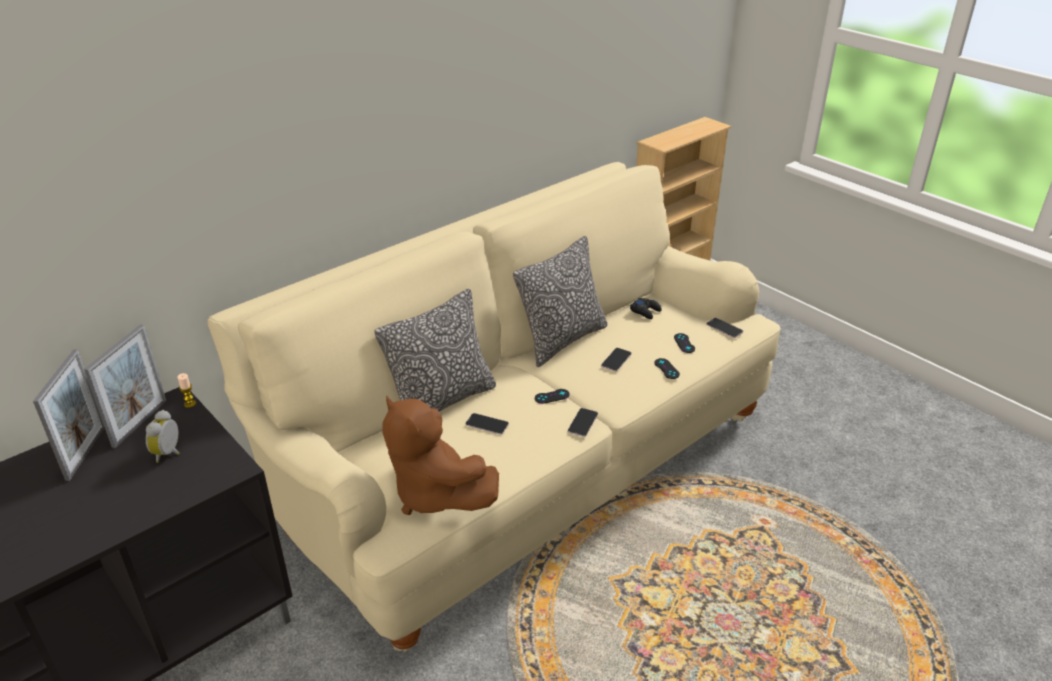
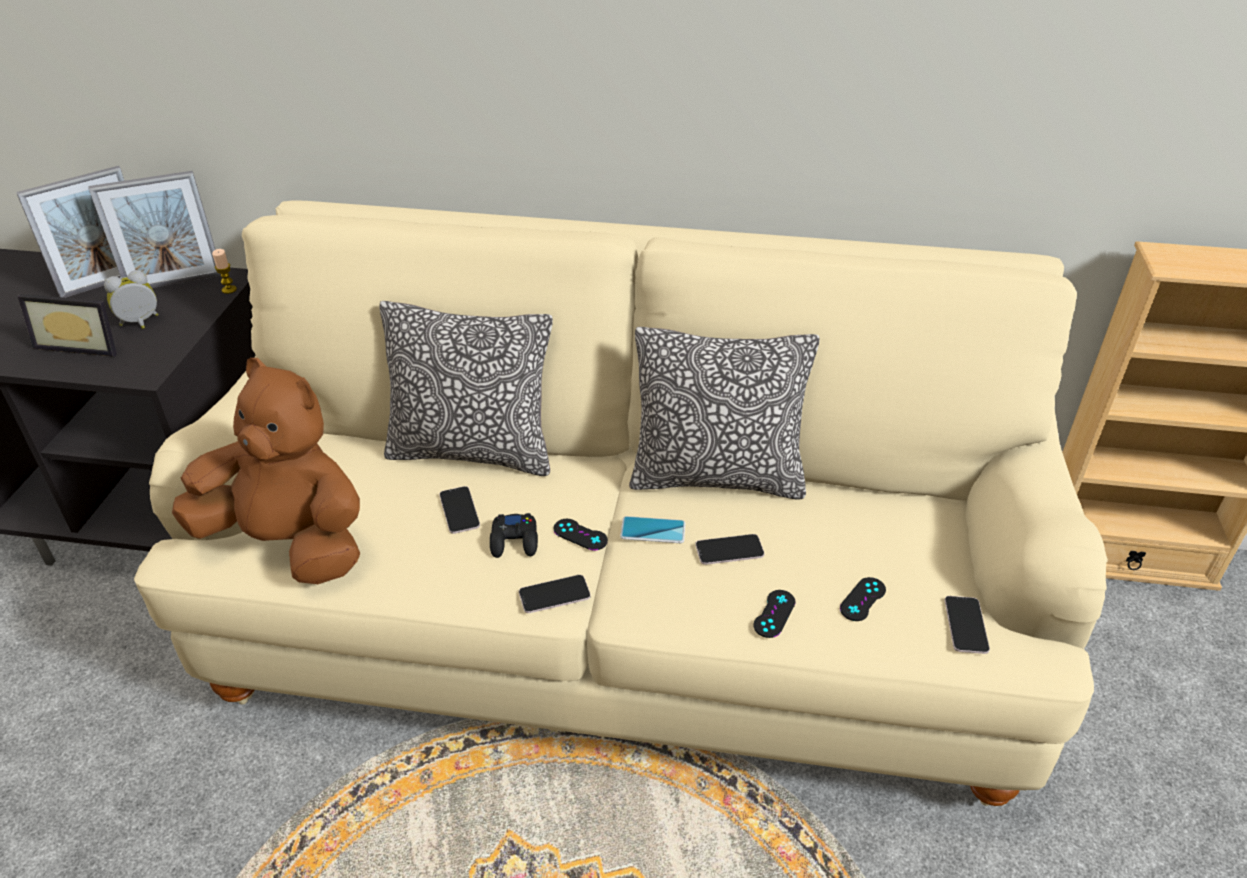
camera: 50 degrees right, 5 degrees up
brown plush toy [383,395,499,515] -> brown plush toy turned 105 degrees clockwise [172,358,360,584]
black game controller [630,298,662,319] -> black game controller moved to [490,513,538,558]
none -> picture frame [17,294,117,357]
none -> phone [620,516,685,543]

